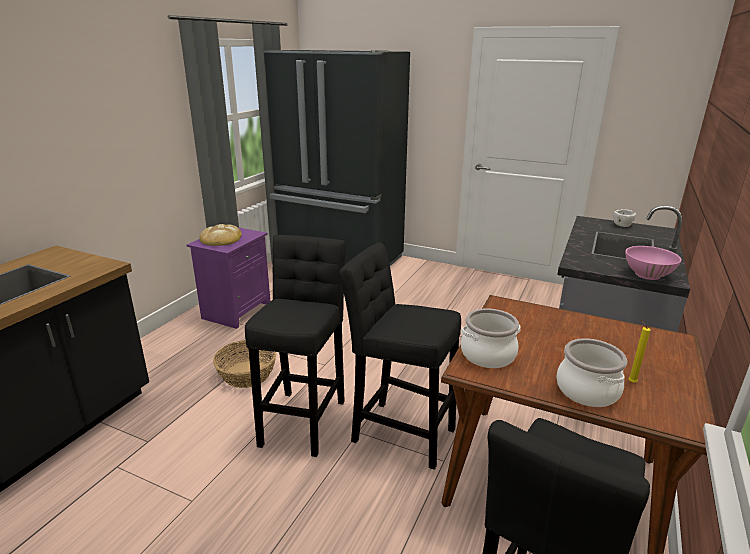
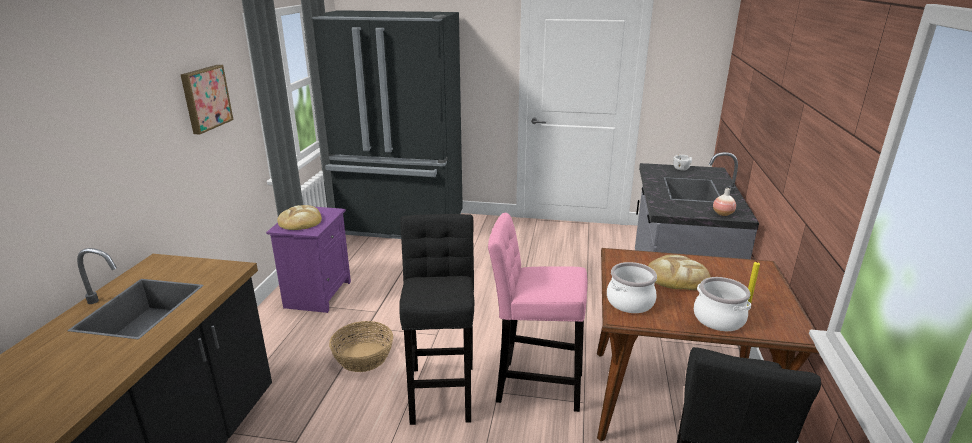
camera: 15 degrees left, 0 degrees up
black stool [339,242,461,470] -> pink stool [488,213,588,412]
pink bowl [625,246,681,280] -> vase [713,188,736,216]
none -> picture [181,65,233,134]
none -> bread [648,255,711,290]

